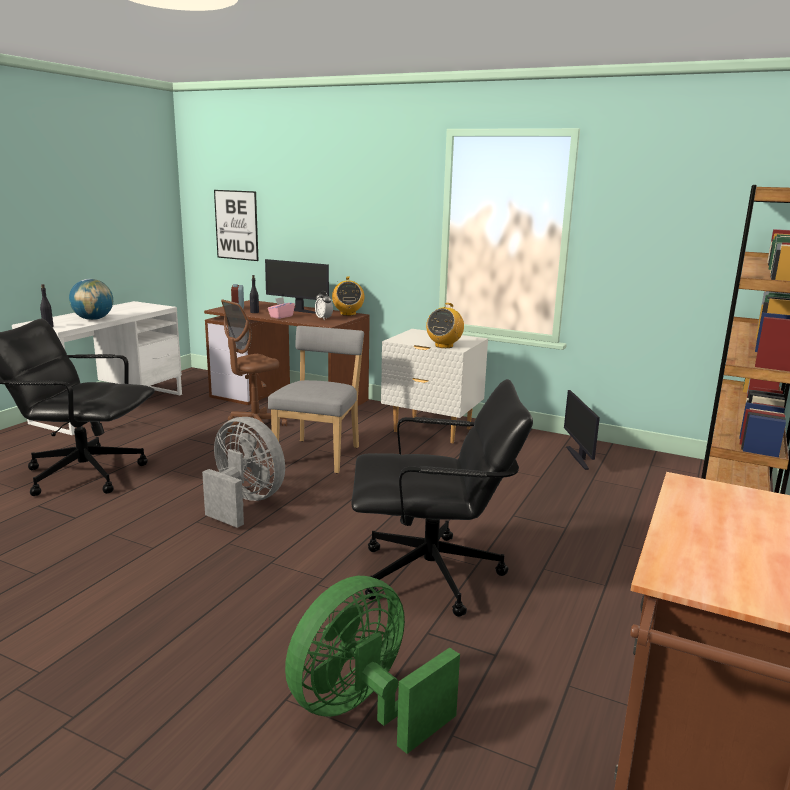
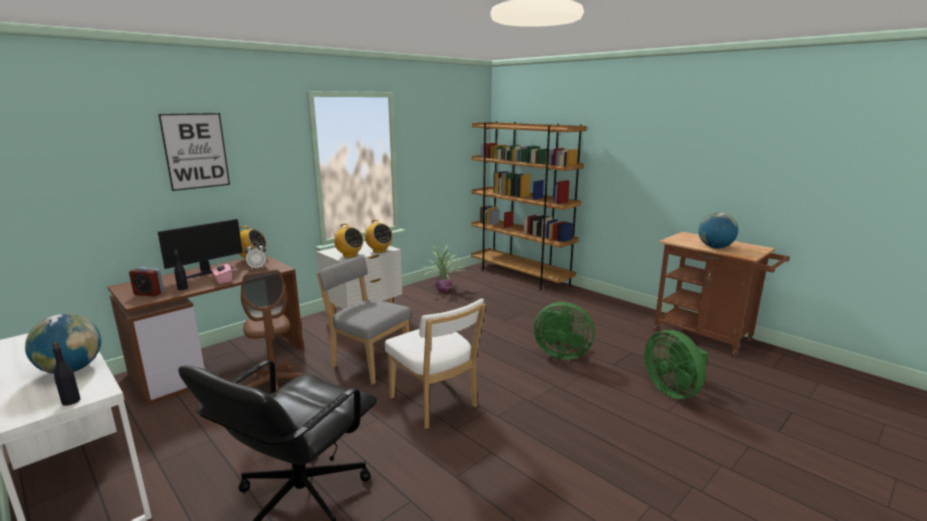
camera: 70 degrees left, 0 degrees up
grey fan [202,417,285,528] -> white chair [385,299,486,429]
picture [214,190,259,261] -> picture moved to [158,113,230,191]
black office chair [351,379,533,617] -> green fan [534,302,595,360]
monitor [564,390,600,470] -> potted plant [420,245,467,292]
none -> radio [334,223,363,258]
none -> globe [698,213,738,248]

